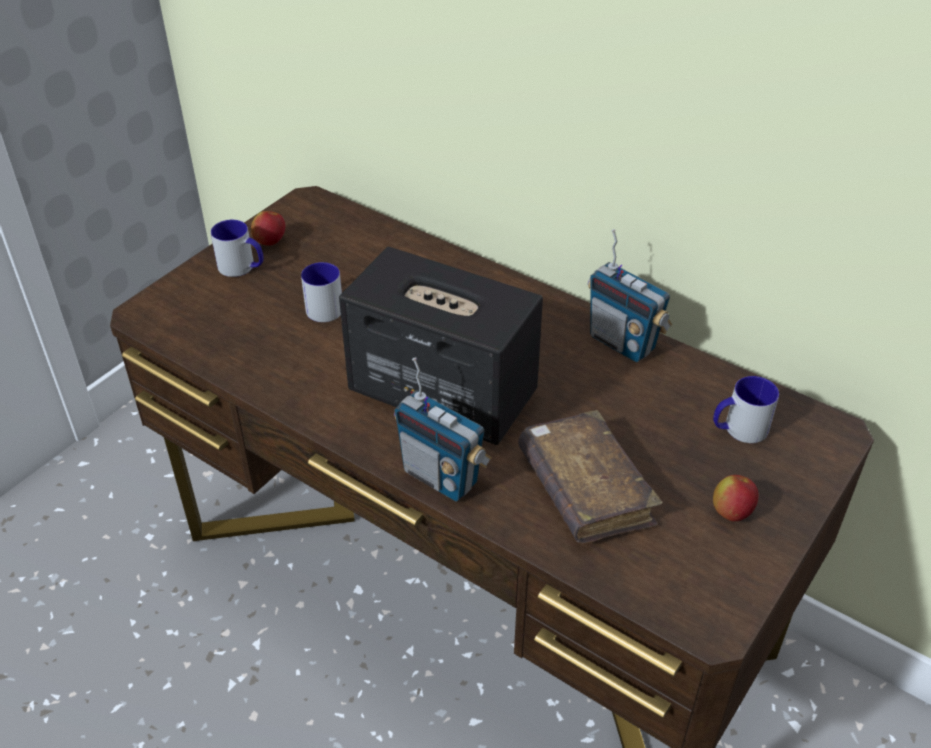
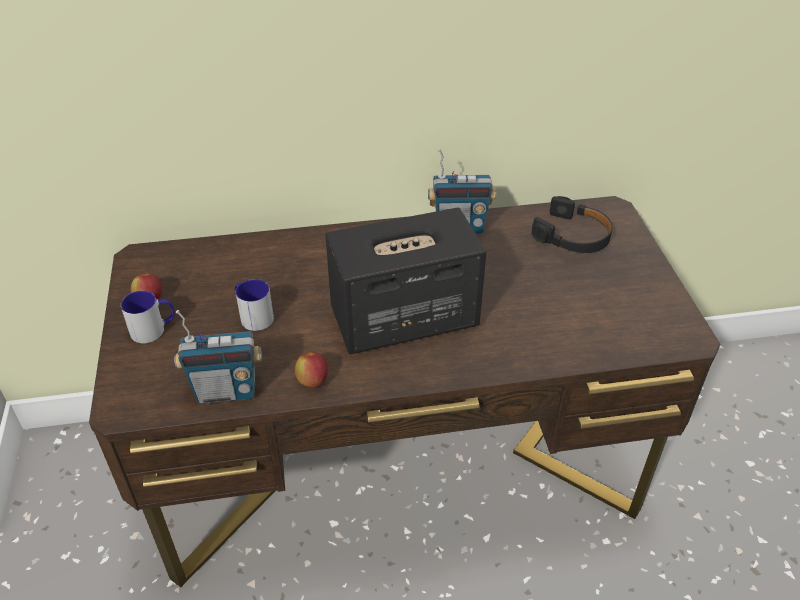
camera: 45 degrees left, 0 degrees up
radio [394,357,492,502] -> radio moved to [174,310,262,404]
brown book [518,410,662,544] -> none
mug [713,376,779,443] -> black headphones [532,196,613,253]
apple [713,475,759,521] -> apple moved to [295,352,328,387]

